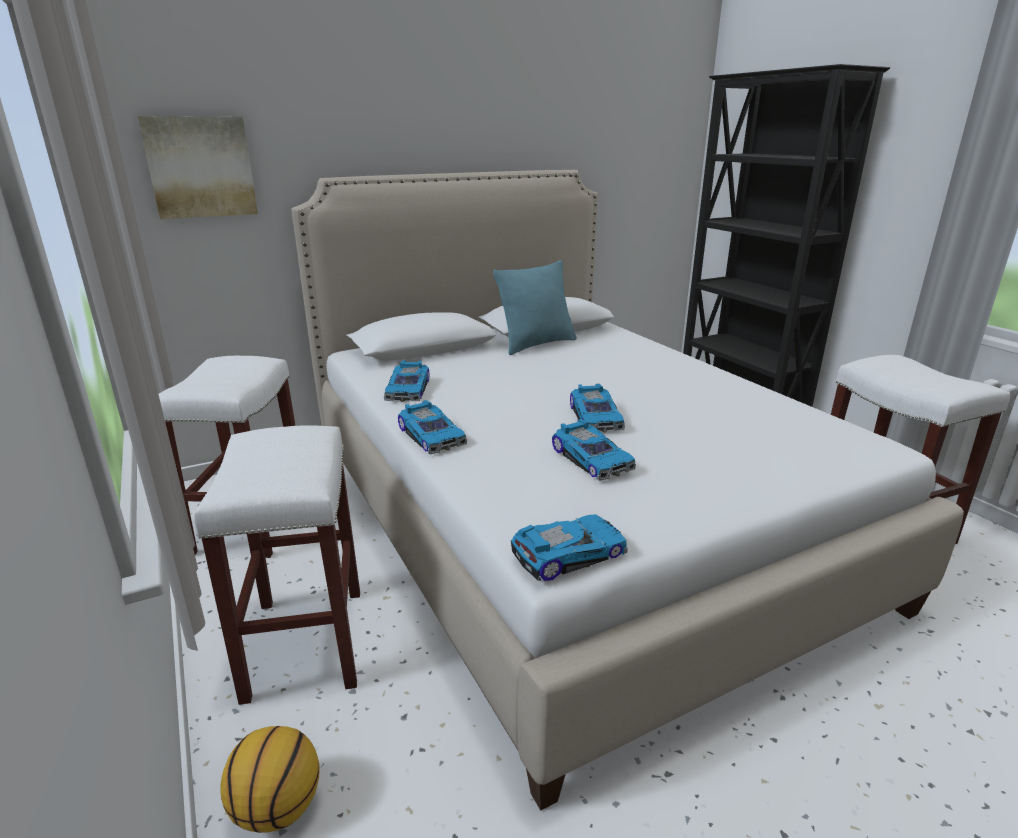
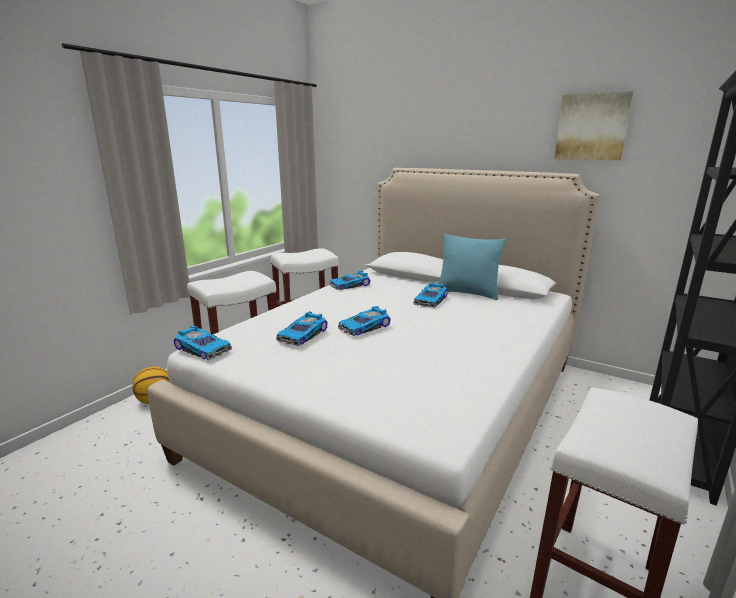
camera: 60 degrees right, 5 degrees down
picture [138,116,258,219] -> picture moved to [554,91,633,160]
toy car [398,400,467,454] -> toy car moved to [413,282,448,308]

